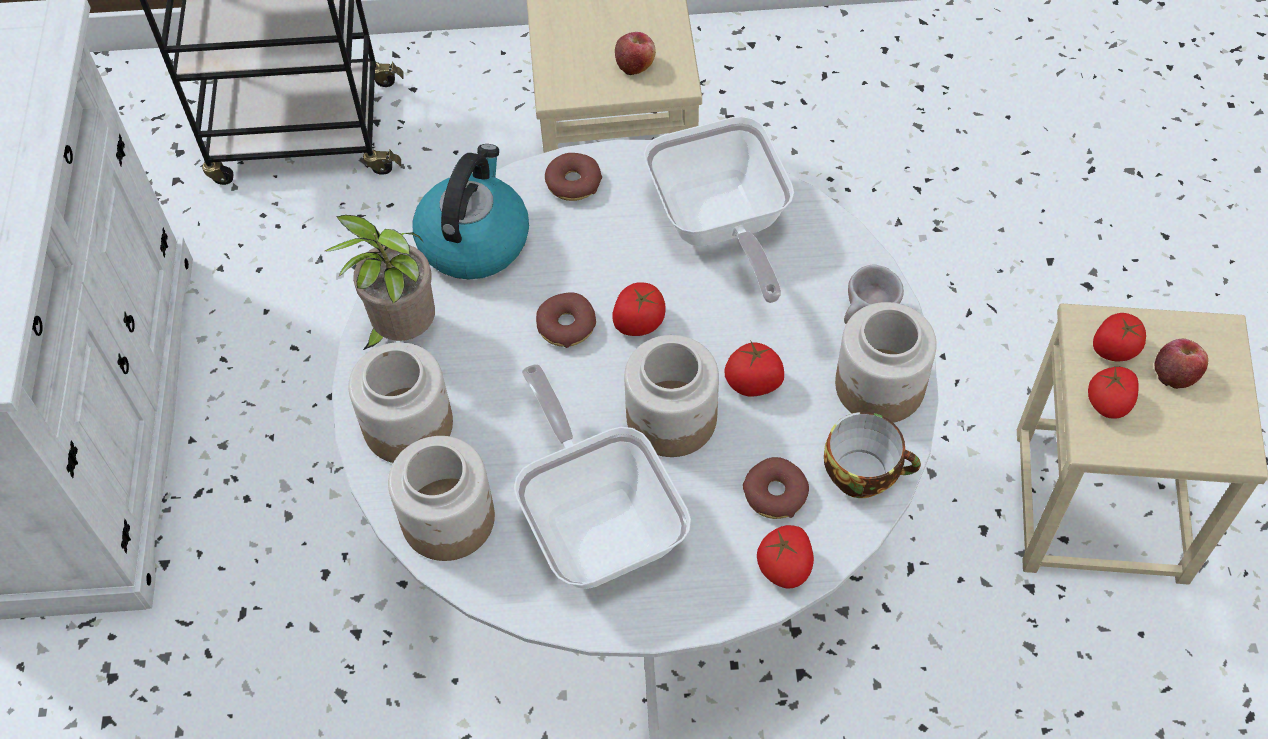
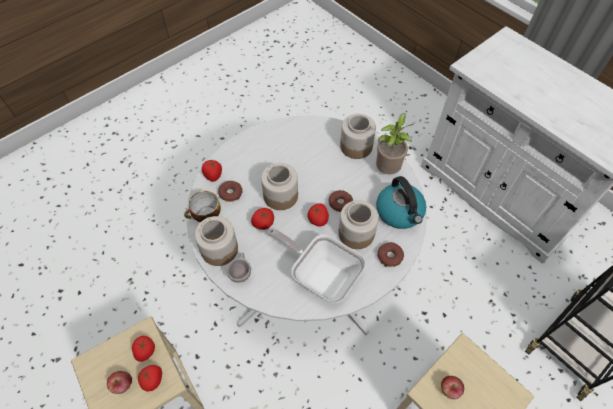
camera: 140 degrees right, 0 degrees up
jar [388,436,495,561] -> jar moved to [338,200,379,249]
frying pan [514,364,691,589] -> none

